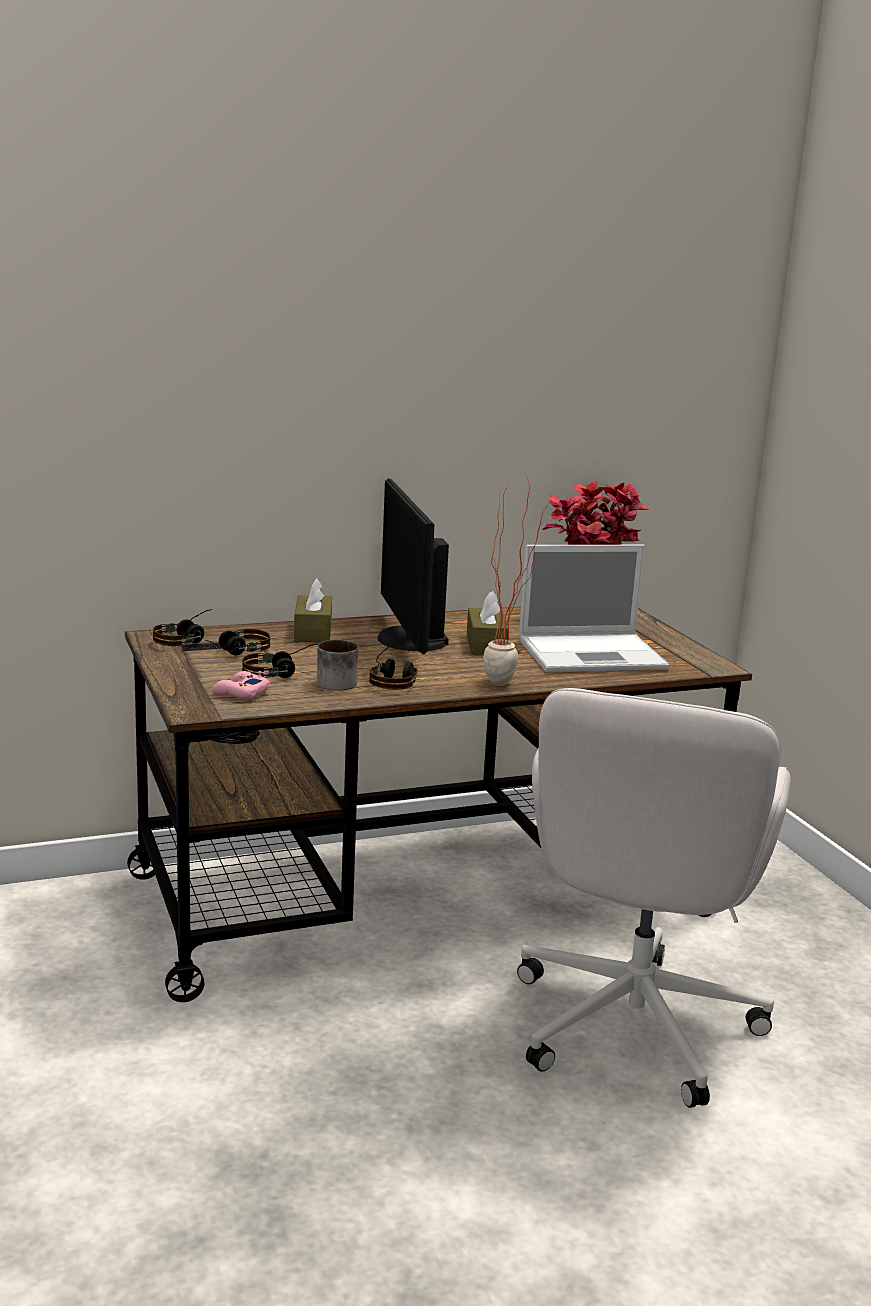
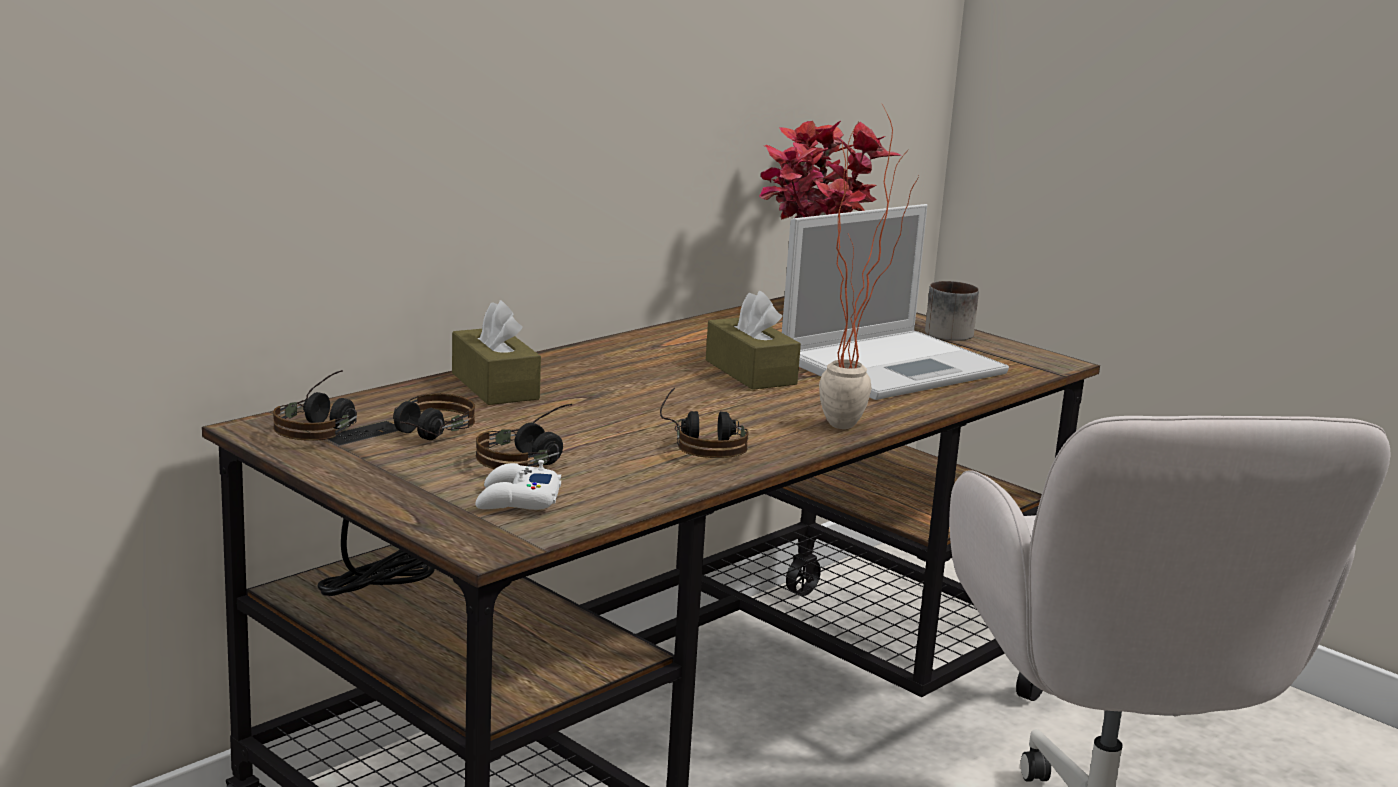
camera: 25 degrees left, 0 degrees up
pink game controller [212,671,270,699] -> white game controller [475,460,561,510]
mug [317,640,358,691] -> mug moved to [925,281,979,341]
monitor [378,479,449,654] -> none

